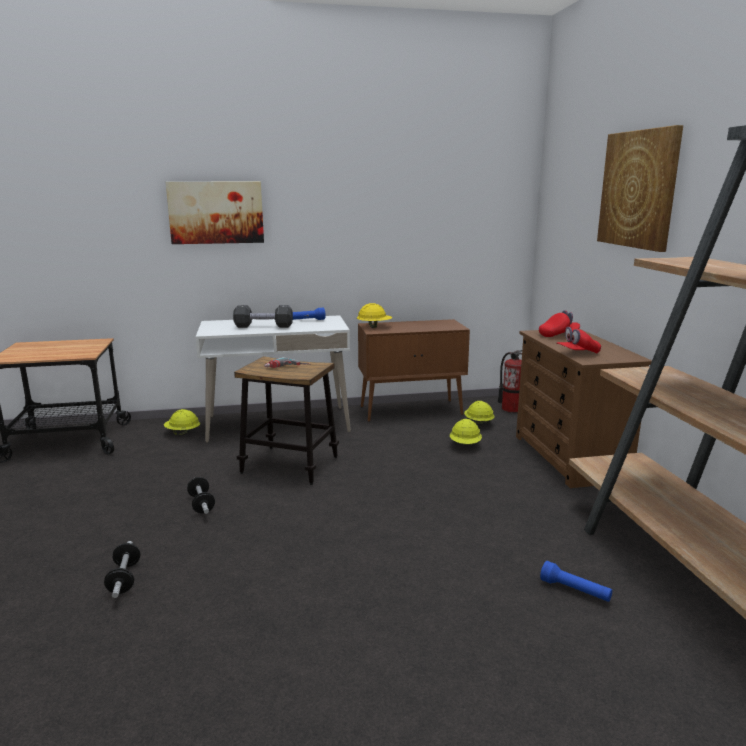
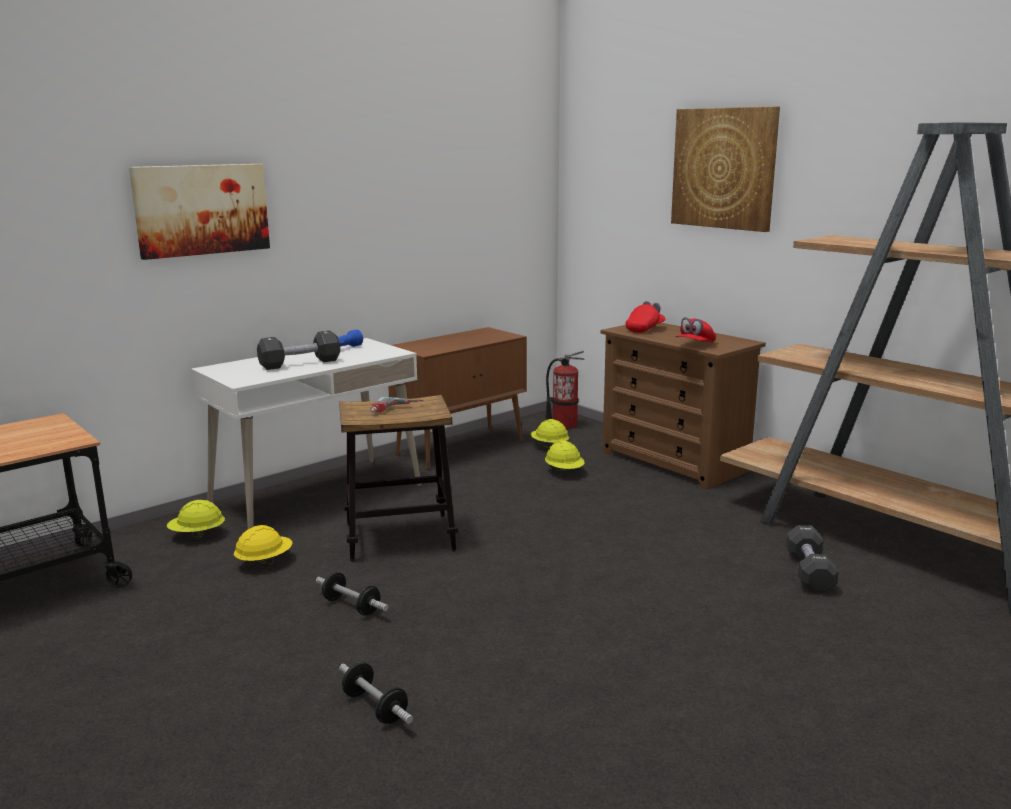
camera: 30 degrees left, 0 degrees up
yellow hard hat [357,303,392,328] -> yellow hard hat moved to [234,525,293,567]
blue flashlight [540,561,612,602] -> black dumbbell [786,525,839,593]

